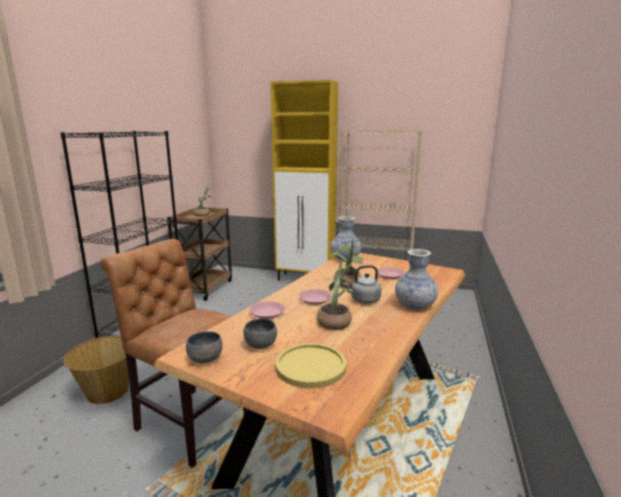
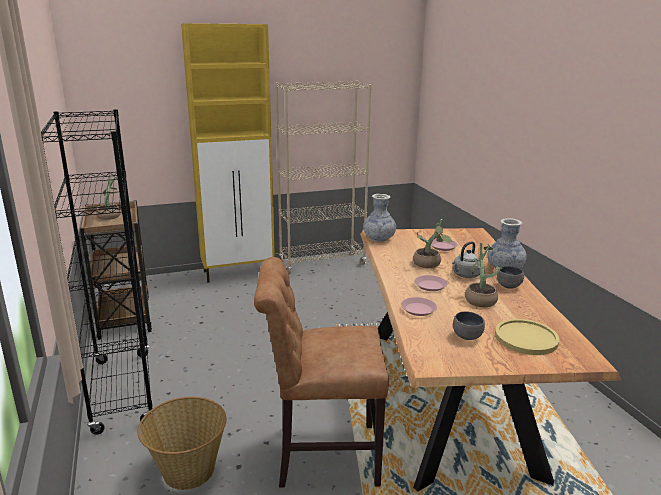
camera: 35 degrees left, 5 degrees up
grey bowl [186,331,222,364] -> grey bowl moved to [497,266,524,289]

